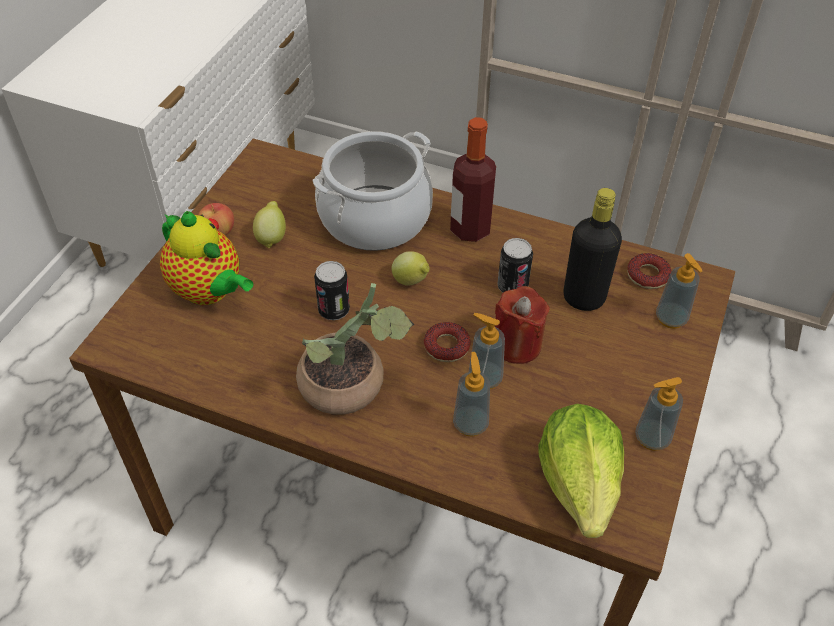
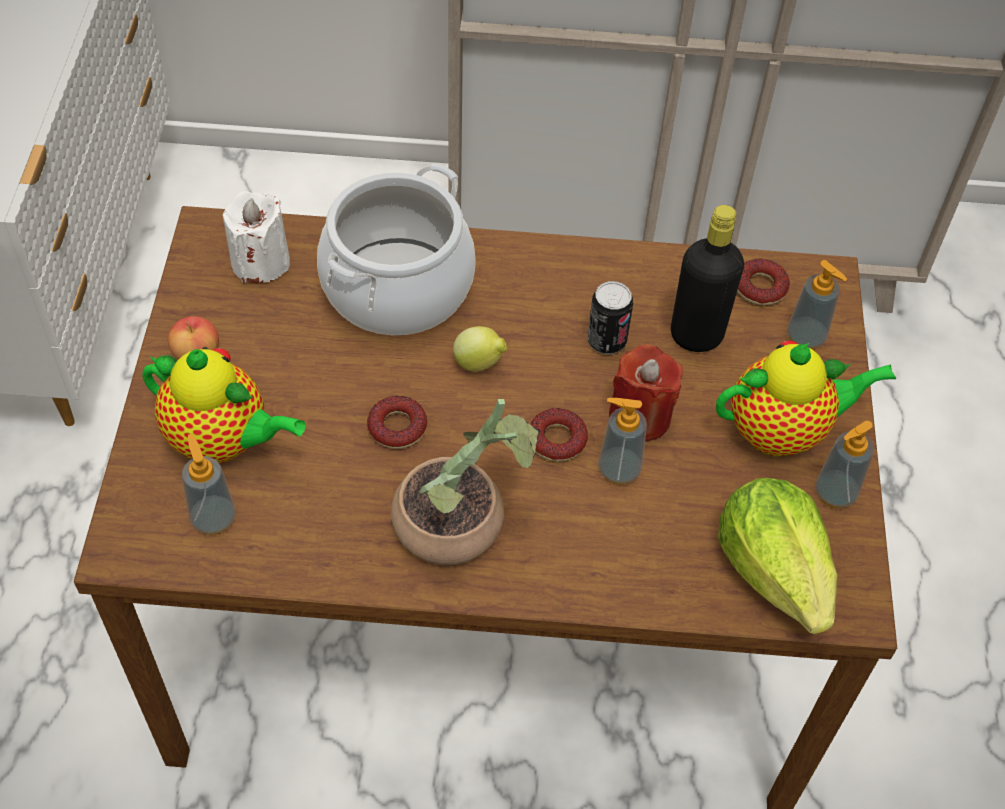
camera: 20 degrees left, 5 degrees up
lemon [253,201,286,248] -> none
can [314,261,350,320] -> donut [367,396,427,449]
bottle [450,117,496,242] -> none
soap dispenser [453,352,490,437] -> soap dispenser moved to [182,434,236,535]
none -> white candle [223,191,290,283]
none -> teapot [716,341,896,456]

